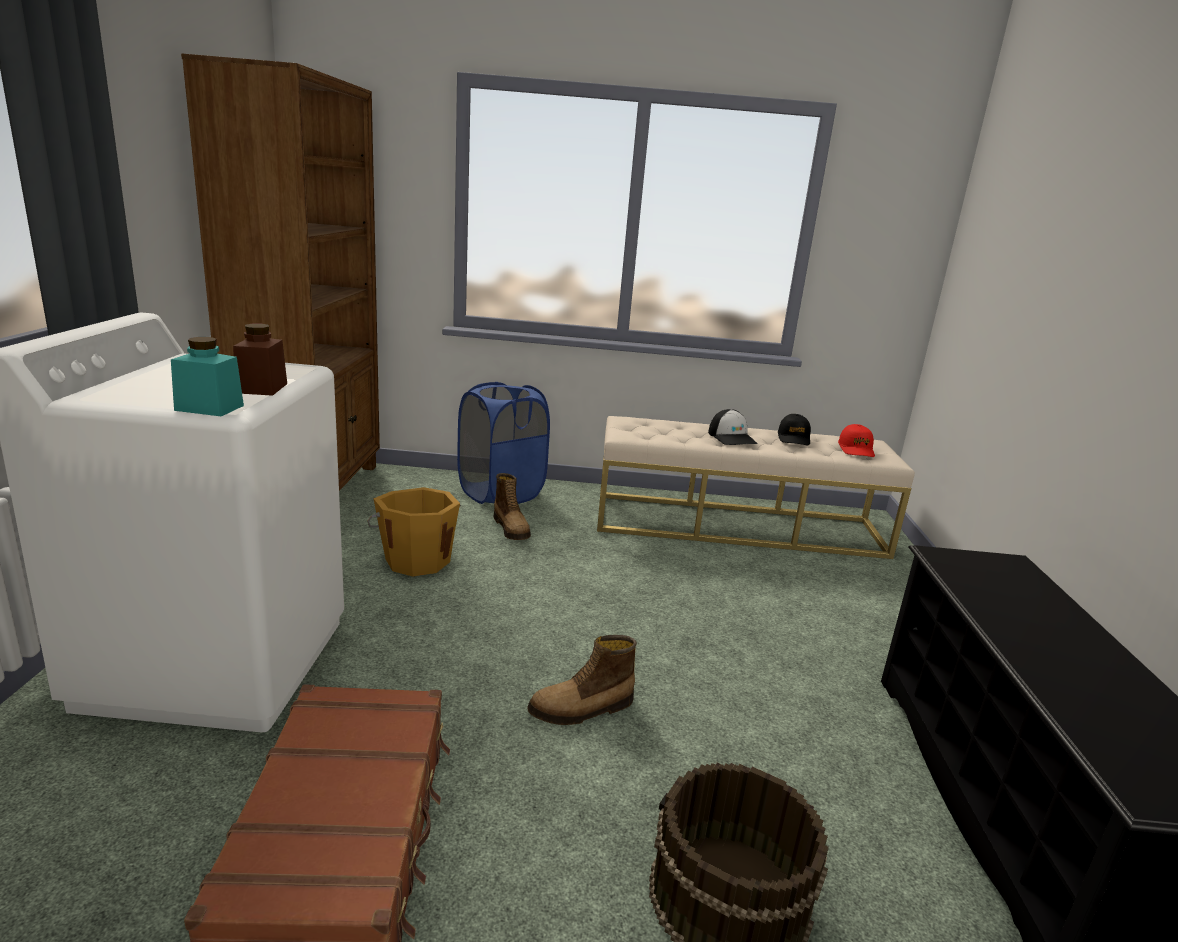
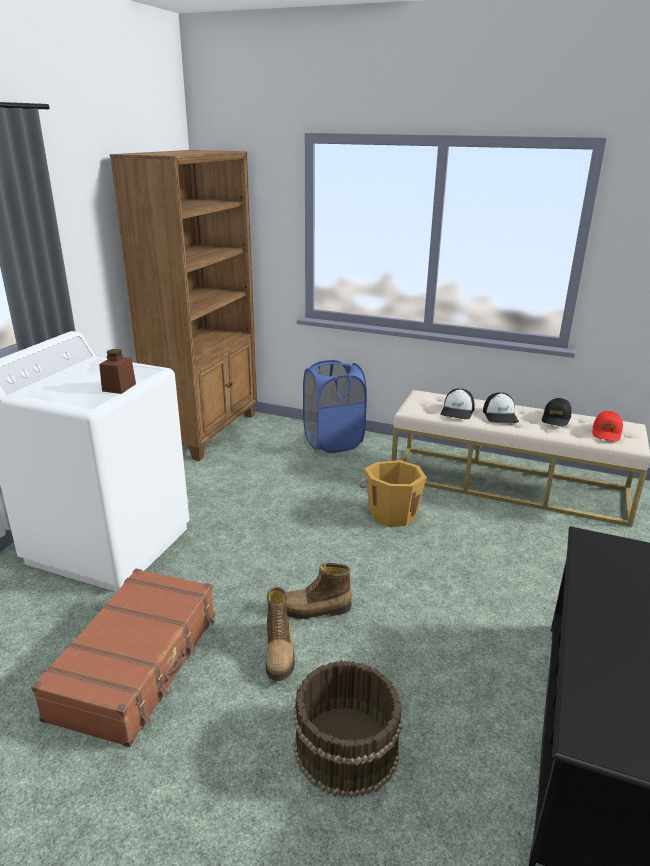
camera: 20 degrees right, 5 degrees up
turquoise jar [171,337,244,416] -> none
orange bucket [367,487,461,576] -> orange bucket moved to [360,460,427,527]
boot [493,473,531,540] -> boot moved to [266,587,295,681]
none -> cap [440,388,475,419]

